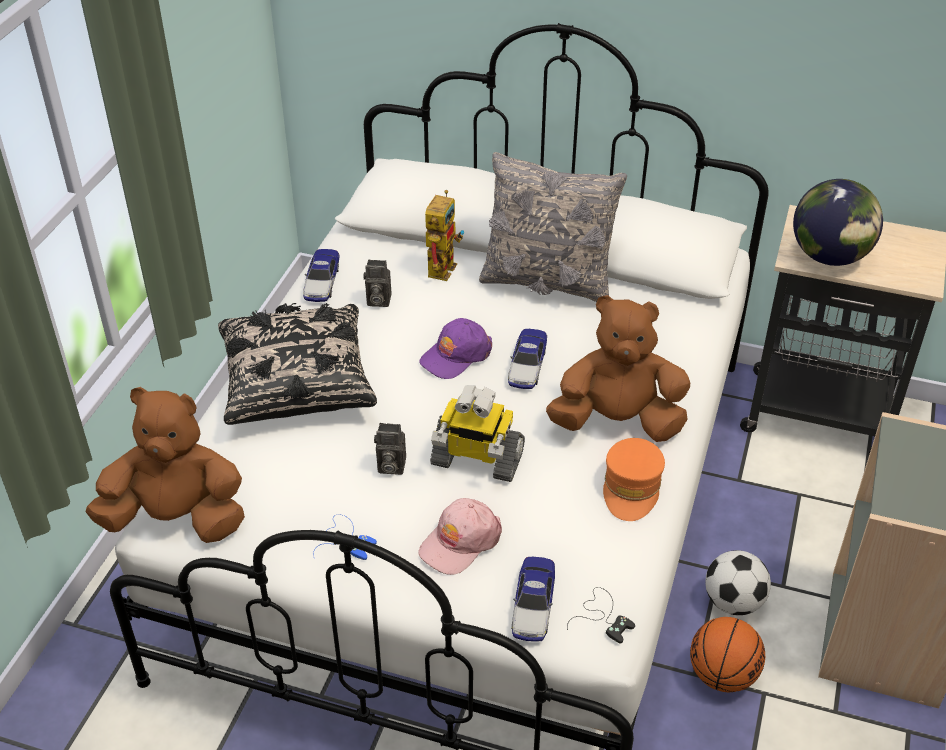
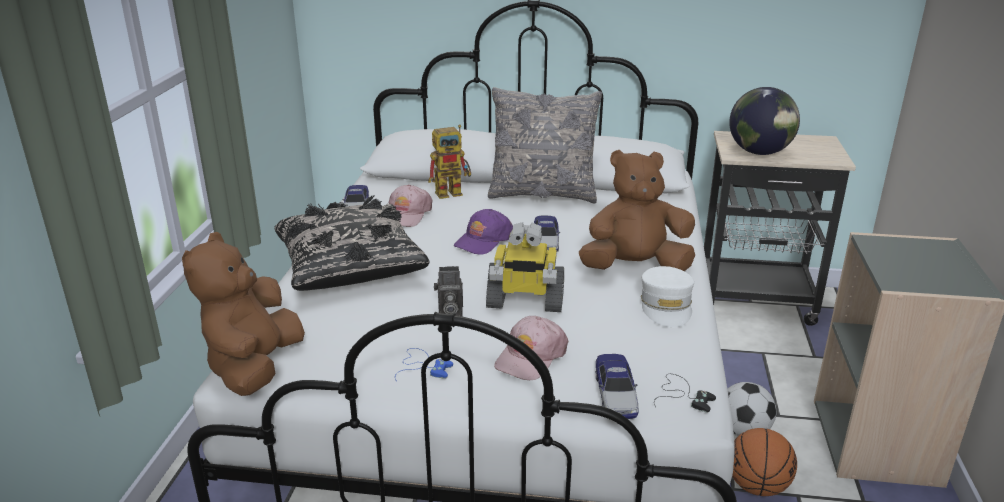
camera: 10 degrees left, 15 degrees down
brown plush toy [86,387,245,543] -> brown plush toy turned 75 degrees counterclockwise [182,232,305,396]
camera [363,259,391,307] -> pink cap [389,184,433,227]
toy robot [425,190,464,281] -> toy robot turned 60 degrees clockwise [428,125,471,199]
orange cap [603,438,665,521] -> white cap [641,266,694,327]

